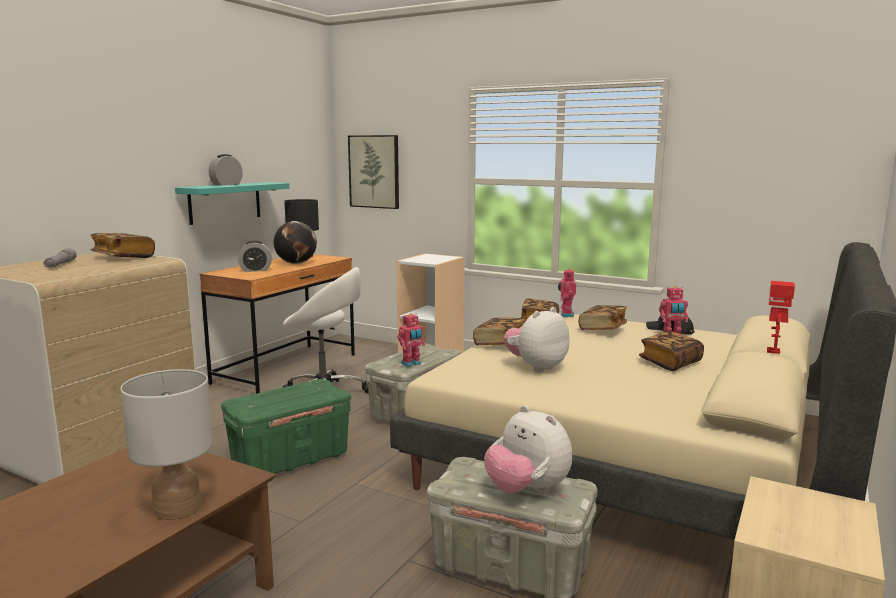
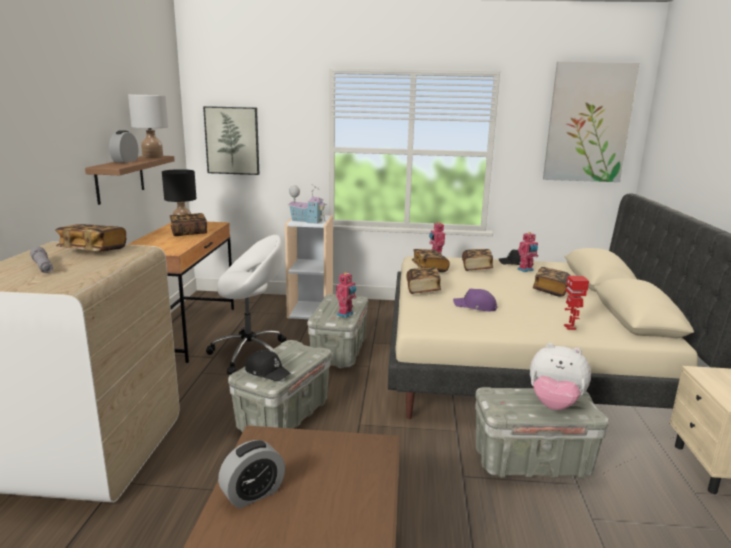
camera: 25 degrees left, 5 degrees up
grey table lamp [121,369,213,520] -> grey table lamp moved to [128,95,168,158]
turquoise shelf [175,182,289,225] -> brown shelf [85,156,175,205]
green storage box [221,379,351,474] -> grey storage box [228,340,331,433]
alarm clock [238,241,272,272] -> alarm clock moved to [218,440,285,508]
globe [274,221,317,264] -> book [170,213,207,236]
plush toy [503,307,569,373] -> purple cap [453,289,498,311]
toy robot [767,281,795,354] -> toy robot moved to [564,276,589,330]
none -> black cap [245,350,291,381]
none -> toy house [288,184,327,224]
none -> picture [543,62,639,182]

